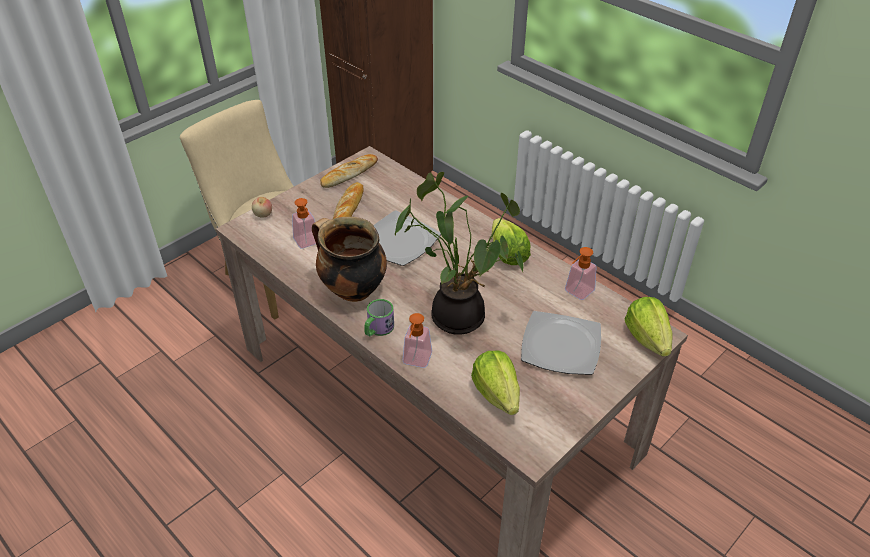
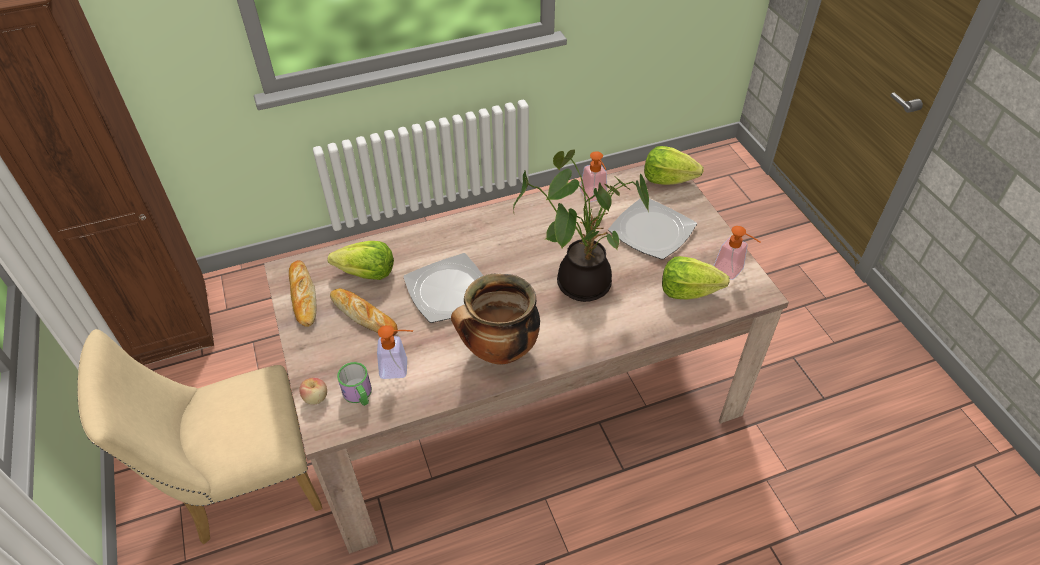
camera: 65 degrees left, 5 degrees up
mug [364,299,394,336] -> mug moved to [337,362,372,406]
soap dispenser [403,313,432,368] -> soap dispenser moved to [714,226,761,280]
lettuce [492,218,531,265] -> lettuce moved to [328,241,394,280]

